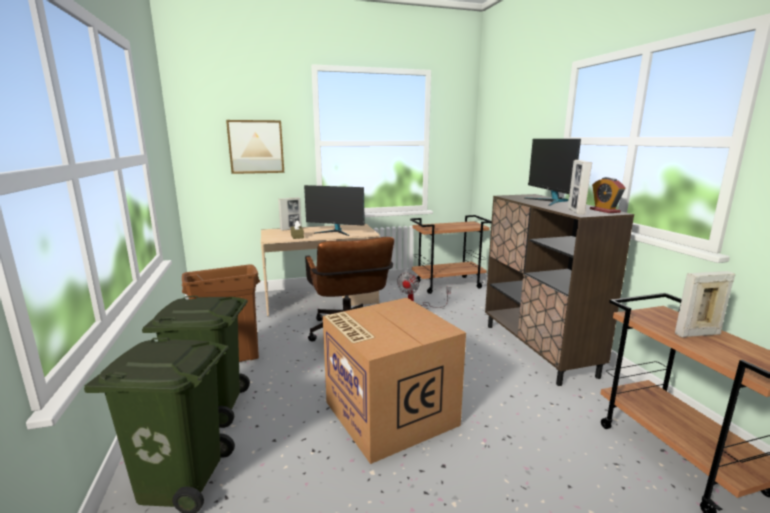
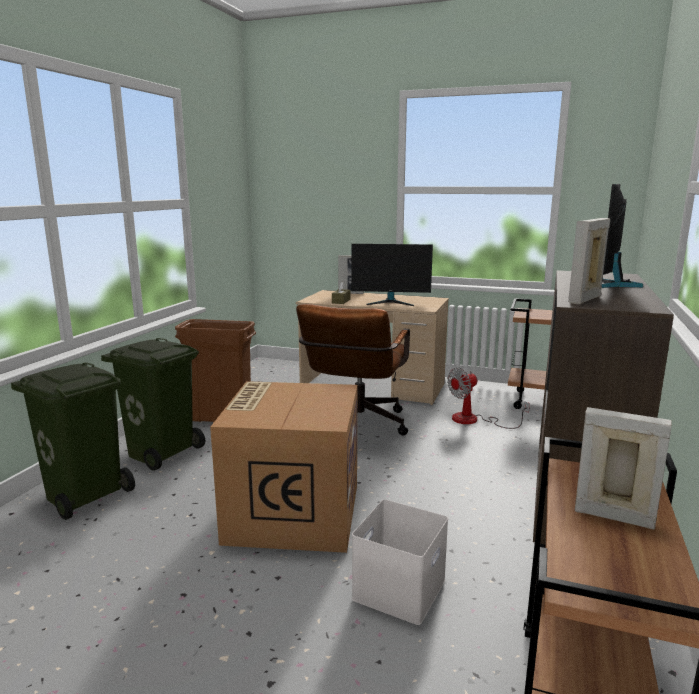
camera: 35 degrees right, 0 degrees up
picture [226,120,284,174] -> none
monitor [304,185,365,236] -> monitor turned 45 degrees counterclockwise [351,244,433,306]
alarm clock [590,177,625,213] -> none
none -> white storage box [352,499,448,625]

